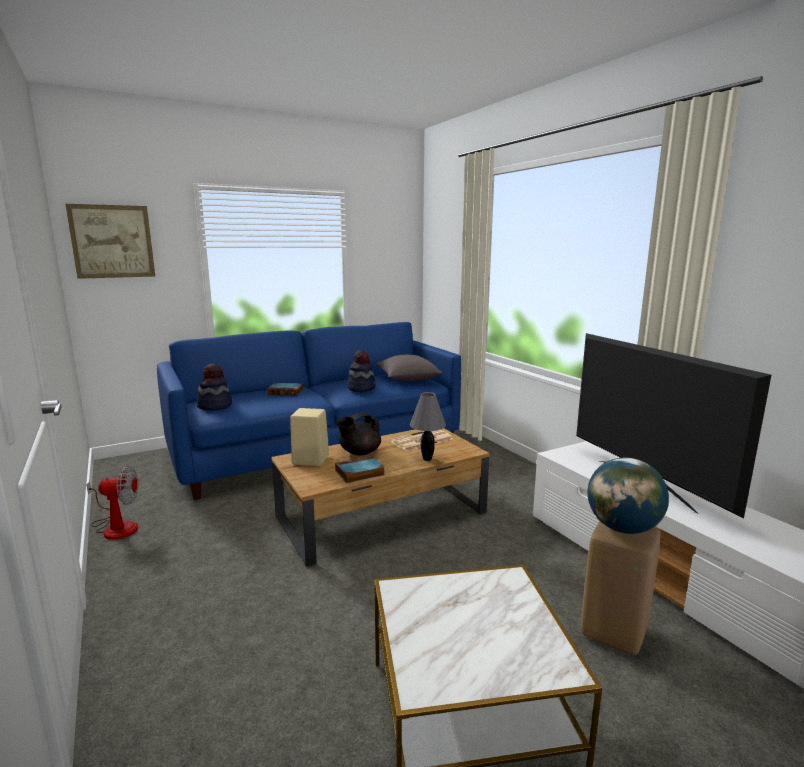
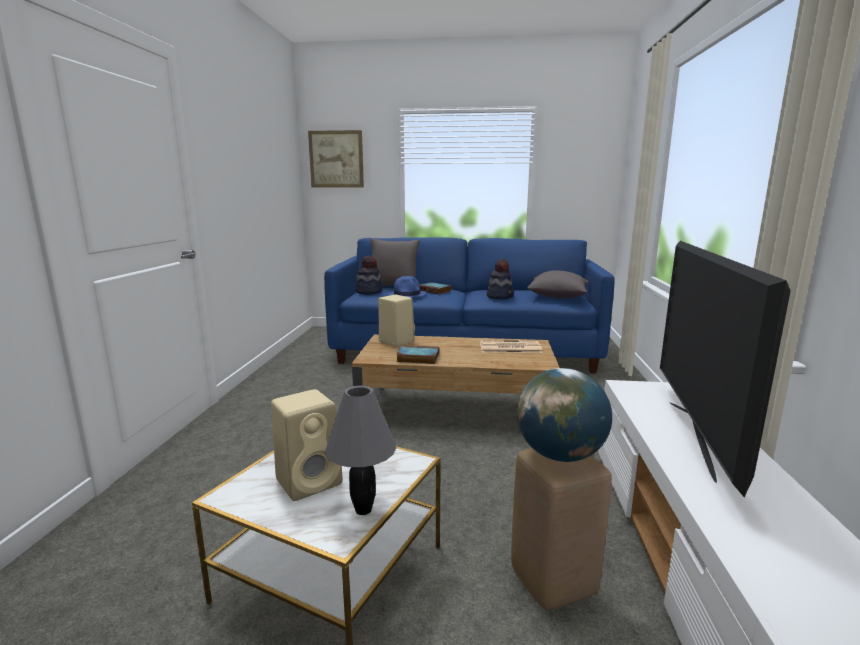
camera: 35 degrees right, 0 degrees up
fan [87,466,139,540] -> none
black teapot [337,412,381,456] -> none
grey table lamp [410,392,446,461] -> grey table lamp moved to [325,386,396,515]
none -> beige speaker [271,389,343,501]
none -> grey pillow [371,238,420,286]
none -> blue hat [388,276,426,298]

